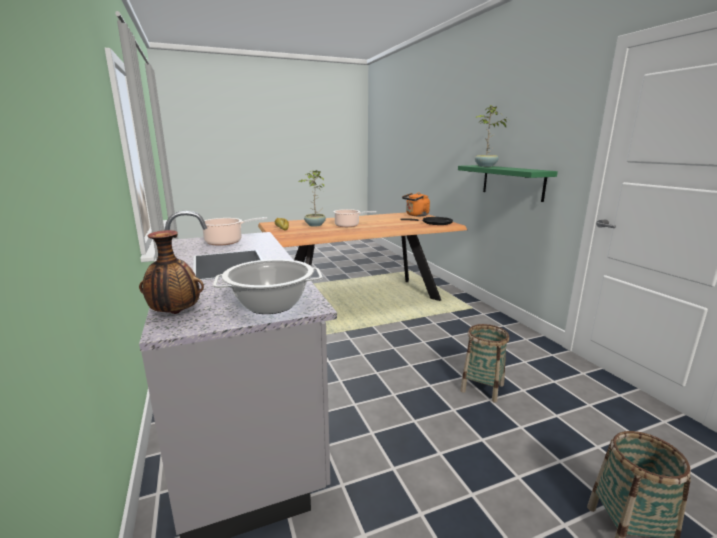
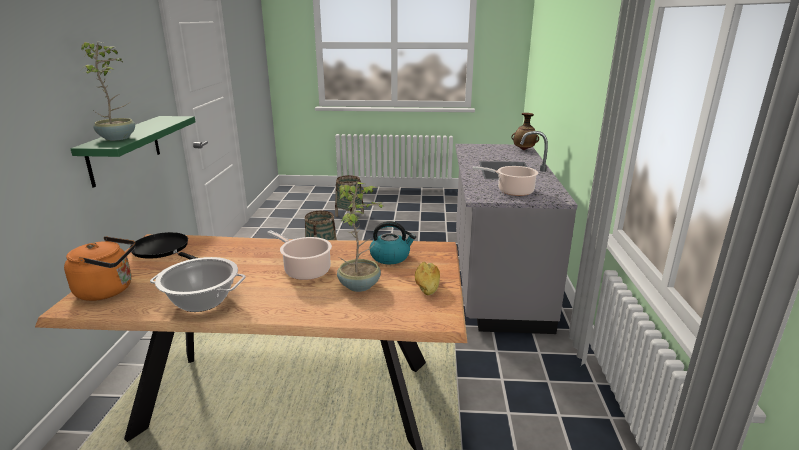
camera: 155 degrees left, 5 degrees up
cooking pot [213,259,323,314] -> cooking pot moved to [150,257,246,312]
none -> kettle [370,221,416,264]

